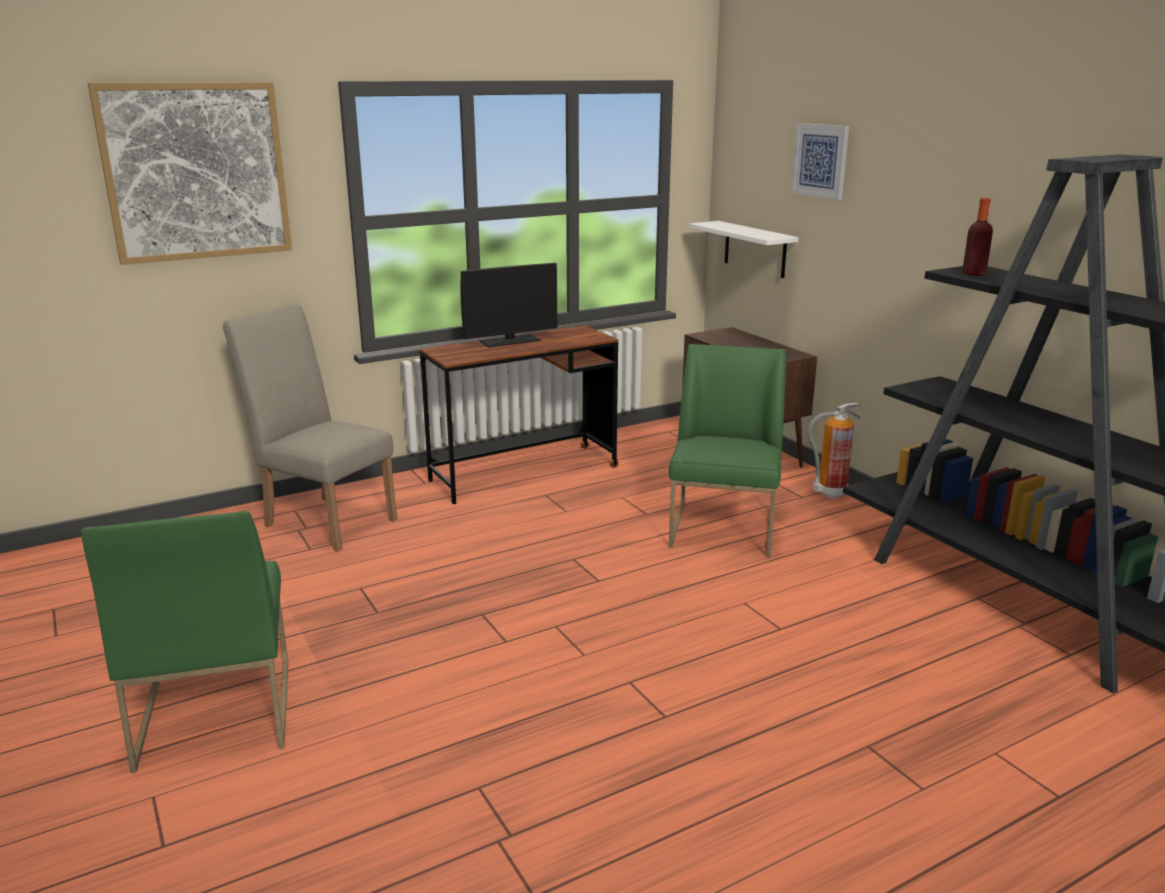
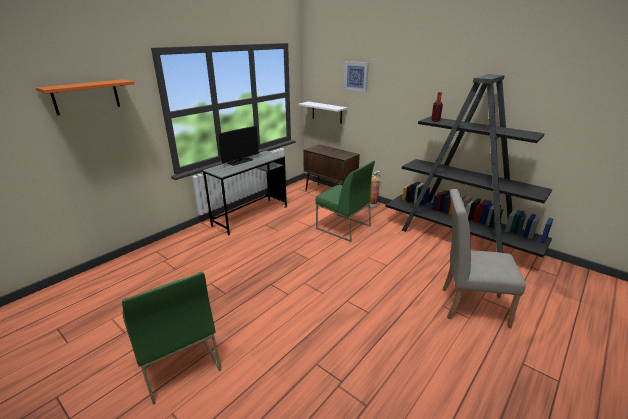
camera: 20 degrees left, 5 degrees up
picture [88,82,292,265] -> orange shelf [35,79,135,115]
beige chair [223,303,398,552] -> beige chair moved to [443,189,526,328]
brown desk [420,325,619,504] -> grey desk [203,151,287,236]
green chair [669,344,786,557] -> green chair turned 135 degrees clockwise [315,161,375,242]

